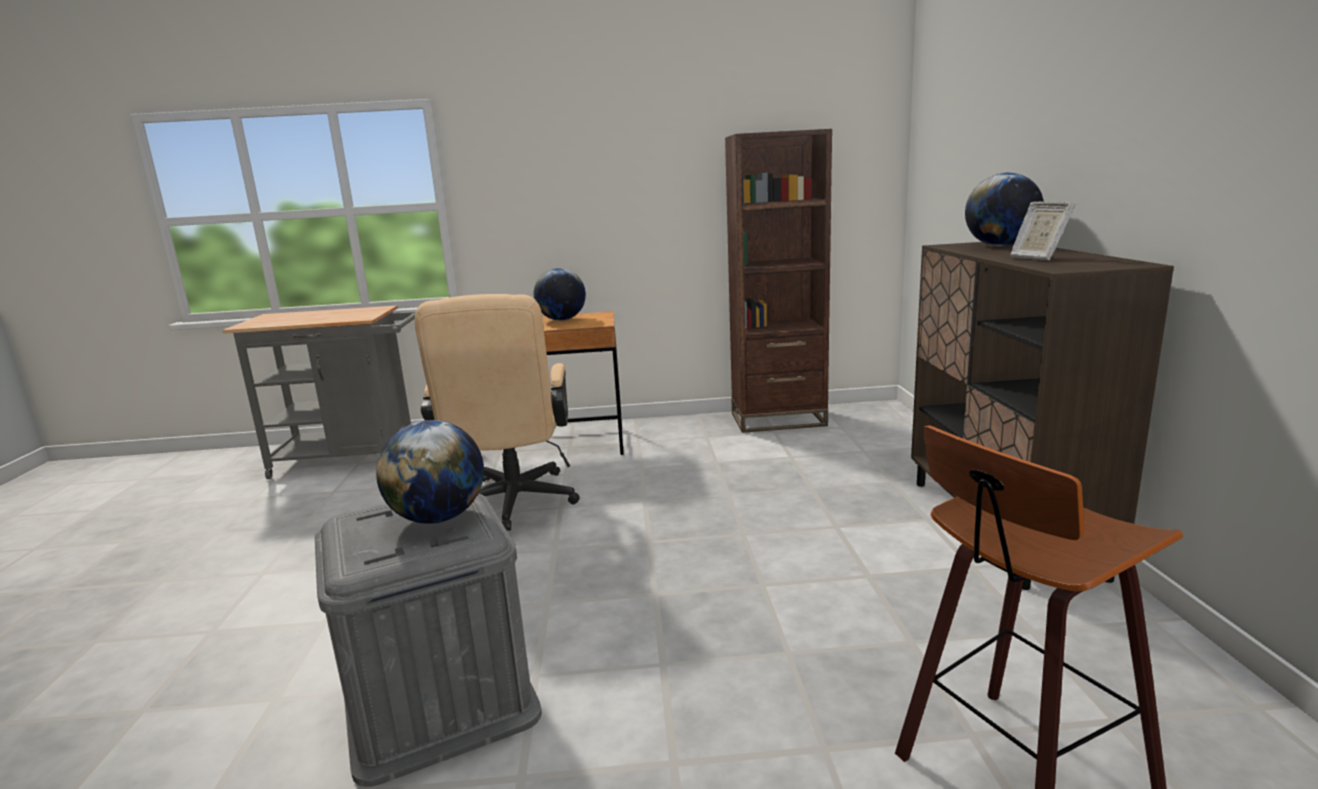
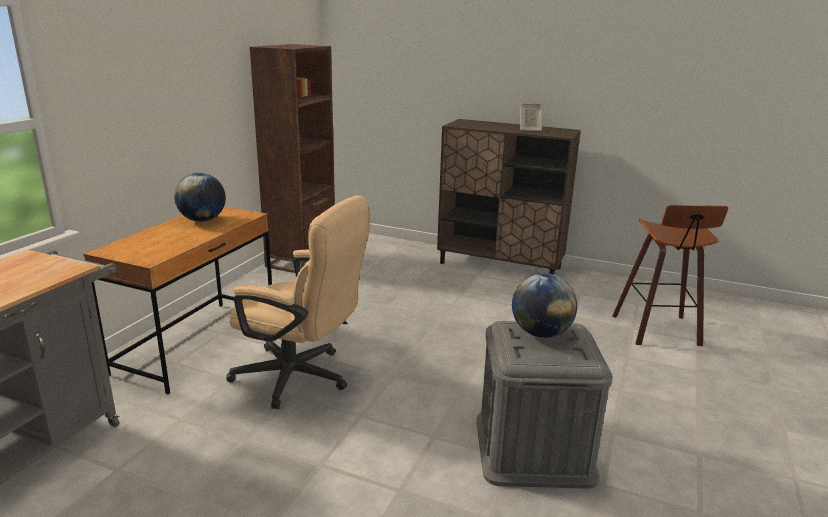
camera: 65 degrees left, 5 degrees up
globe [965,173,1044,246] -> none

